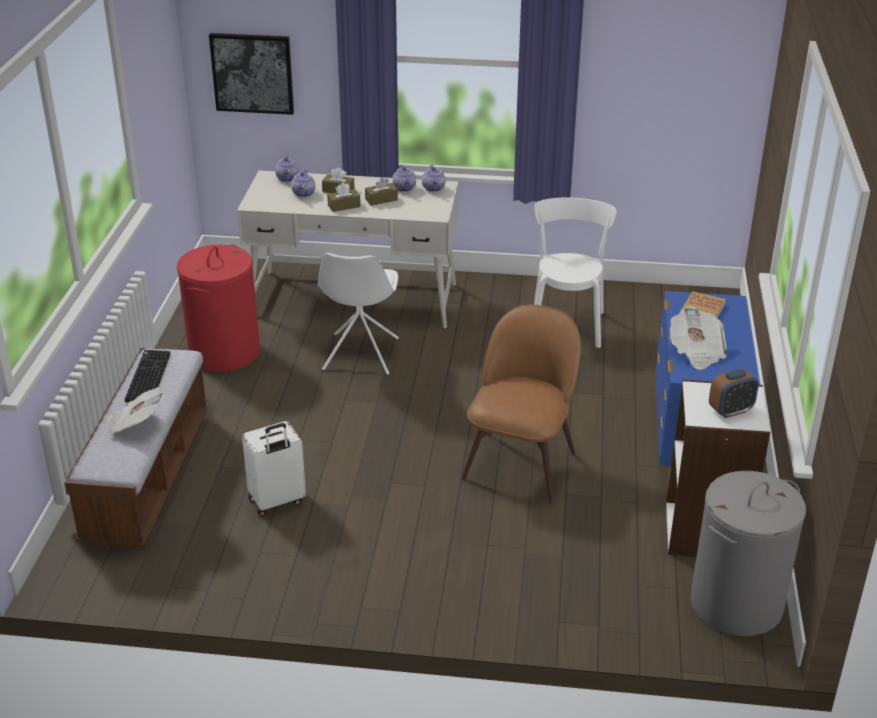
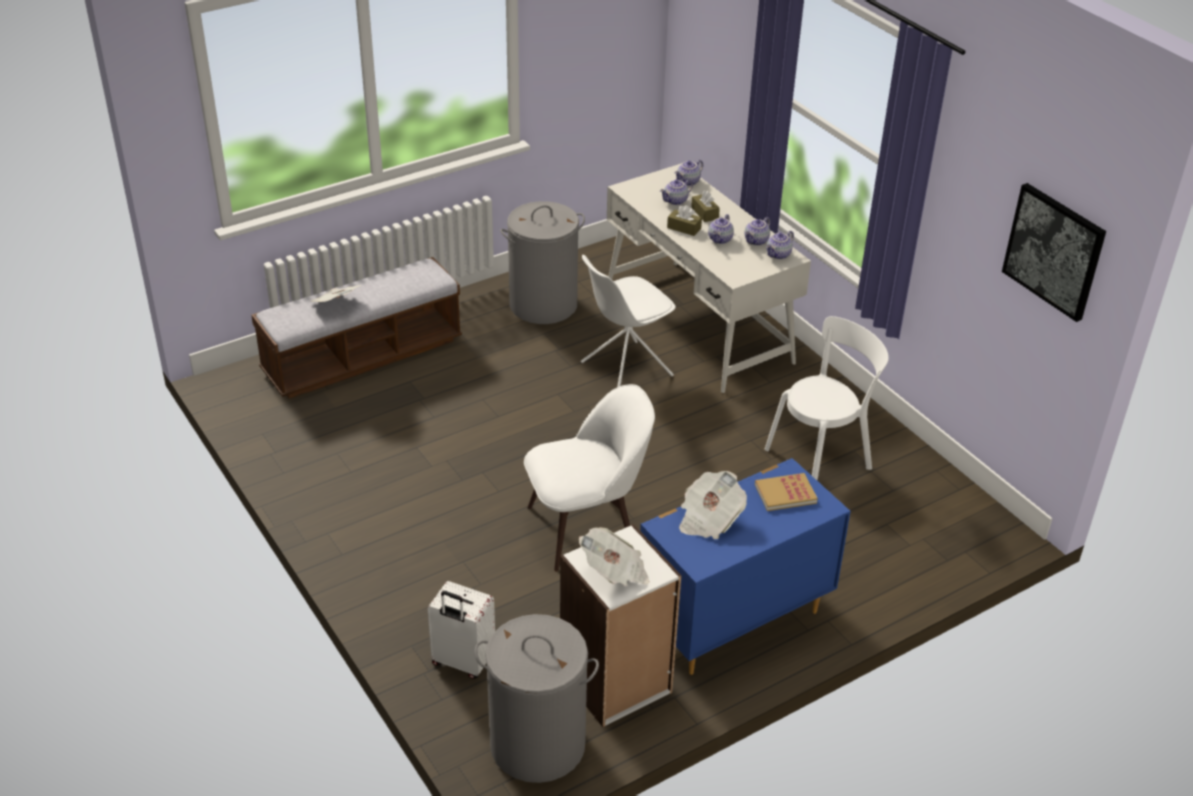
camera: 50 degrees right, 5 degrees up
keyboard [125,350,170,402] -> none
red laundry basket [177,245,260,372] -> grey laundry basket [500,201,585,324]
picture [209,33,294,115] -> picture moved to [1002,183,1106,322]
white suitcase [242,421,306,516] -> white suitcase moved to [428,581,495,679]
brown tissue box [365,177,398,206] -> teapot [708,214,734,244]
brown chair [461,305,581,502] -> white chair [524,384,655,572]
alarm clock [709,369,759,418] -> newspaper [579,527,650,586]

